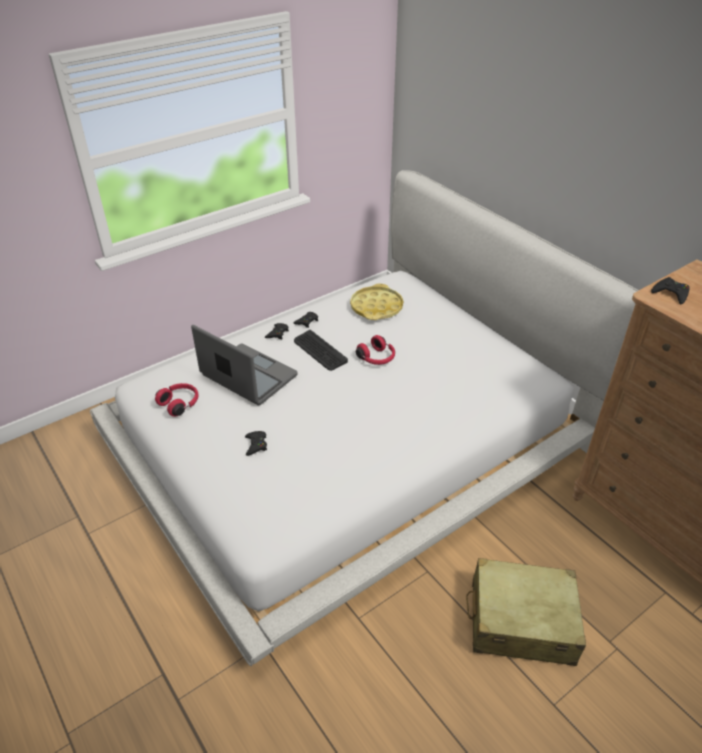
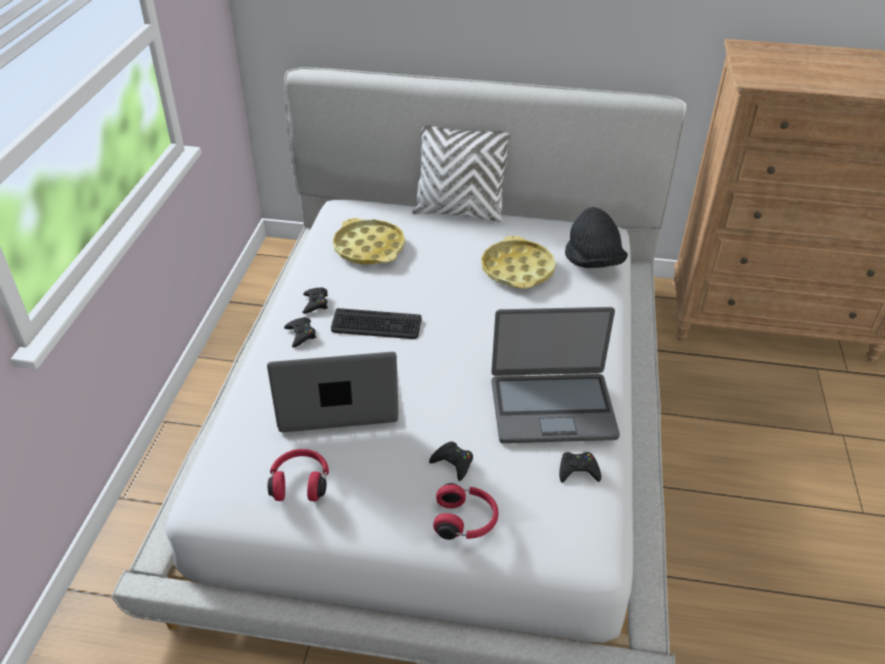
camera: 45 degrees left, 0 degrees up
red headphones [356,335,395,365] -> red headphones moved to [433,483,498,540]
beige suitcase [466,558,586,666] -> none
black game controller [651,277,689,305] -> black game controller moved to [559,452,601,483]
none -> white pillow [412,126,510,222]
none -> yellow tray [481,236,556,289]
none -> laptop [491,307,620,443]
none -> black hat [565,207,628,268]

